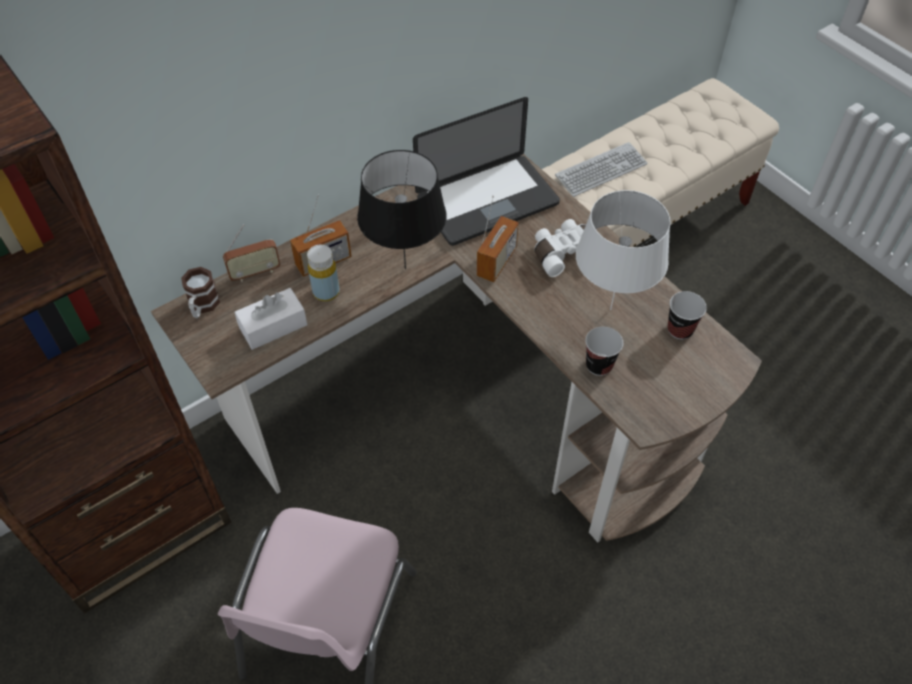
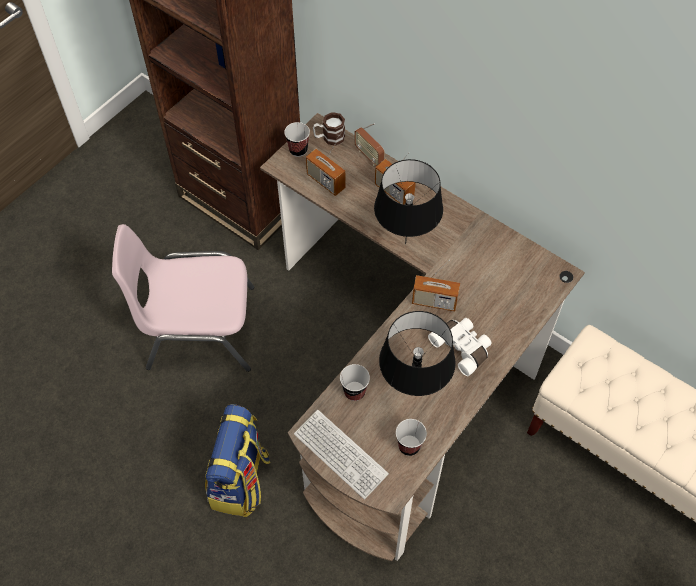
camera: 75 degrees right, 5 degrees up
white tissue box [234,288,307,350] -> radio [306,141,346,196]
yellow bottle [307,245,340,301] -> none
laptop [413,97,560,246] -> none
keyboard [555,142,648,197] -> keyboard moved to [294,410,389,499]
white table lamp [576,190,671,310] -> black table lamp [379,311,456,396]
none -> backpack [205,404,271,517]
none -> cup [284,122,310,157]

